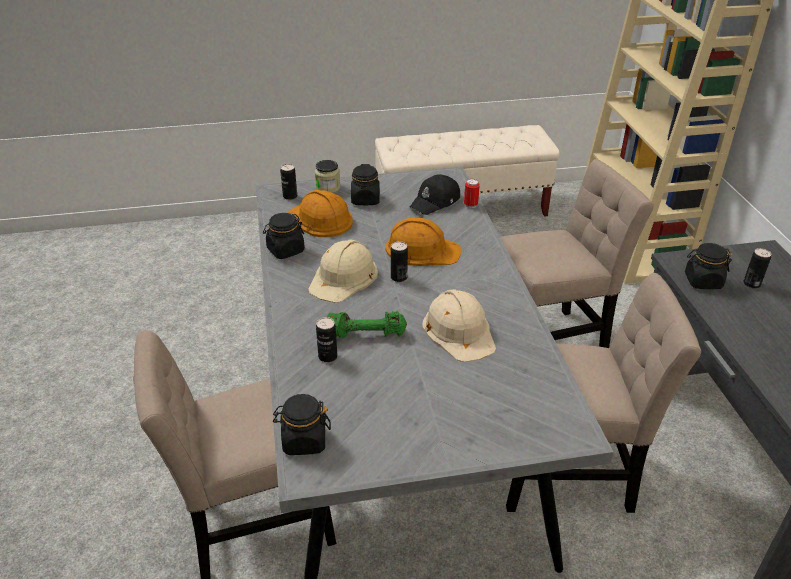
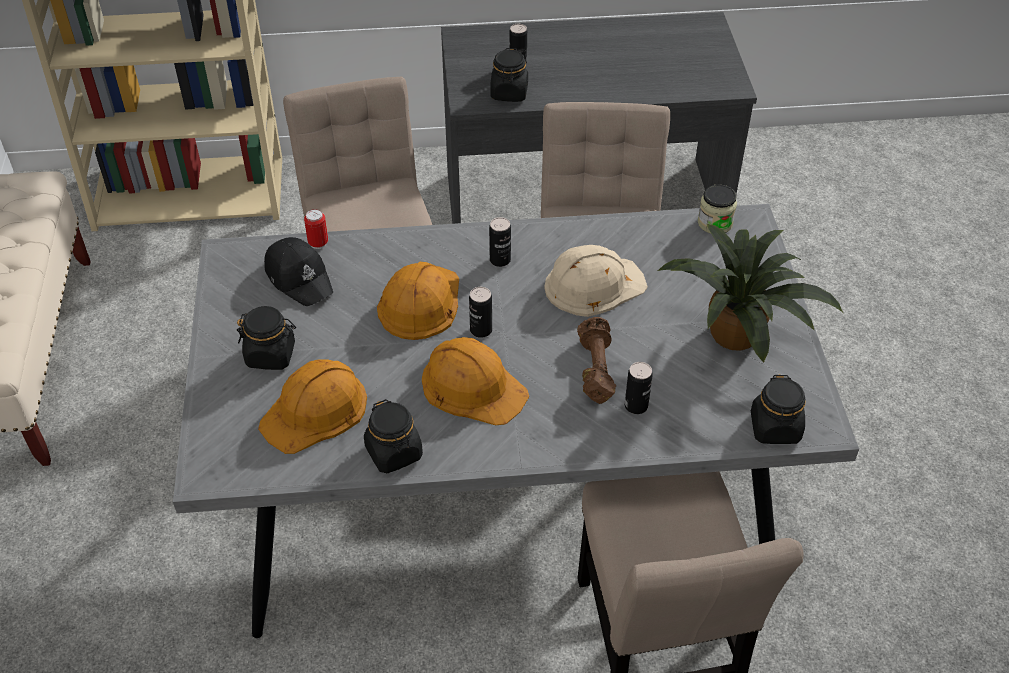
camera: 85 degrees left, 10 degrees up
can [280,164,297,200] -> can moved to [489,217,511,267]
beige hard hat [308,239,378,303] -> orange hard hat [422,337,529,425]
jar [315,160,340,193] -> jar moved to [698,185,737,234]
green dumbbell [327,311,407,338] -> brown dumbbell [577,317,616,404]
none -> potted plant [658,224,843,363]

